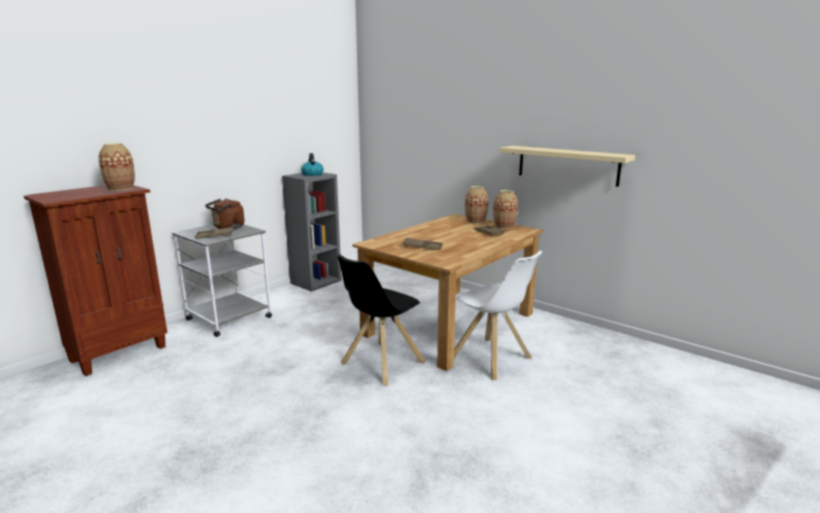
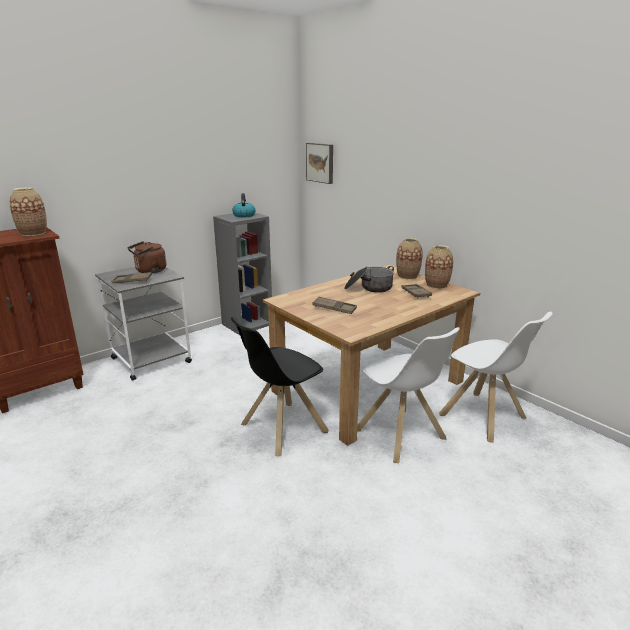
camera: 10 degrees right, 5 degrees up
beige shelf [500,146,635,187] -> none
none -> picture [306,143,333,184]
none -> cooking pot [344,266,394,293]
none -> white chair [439,312,553,443]

